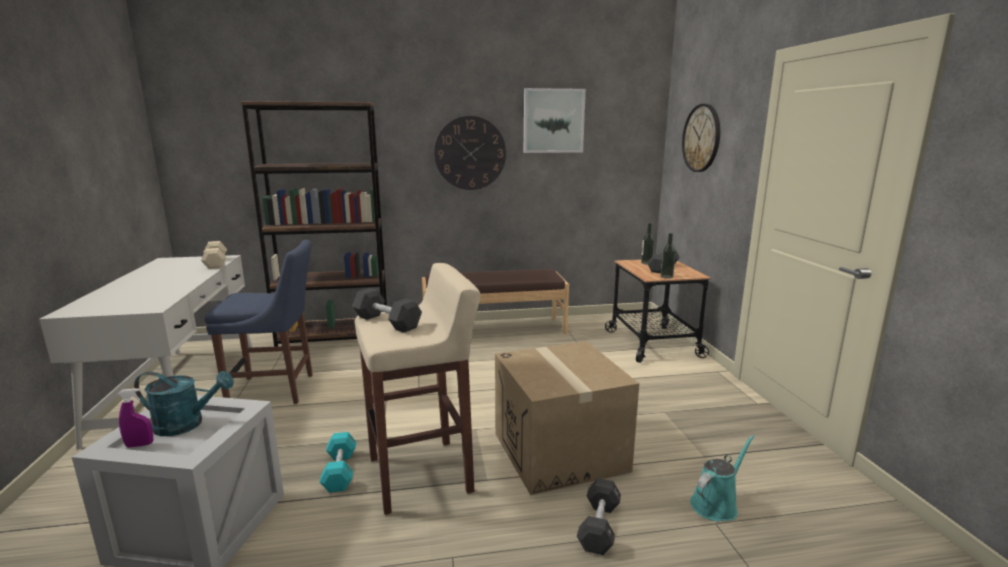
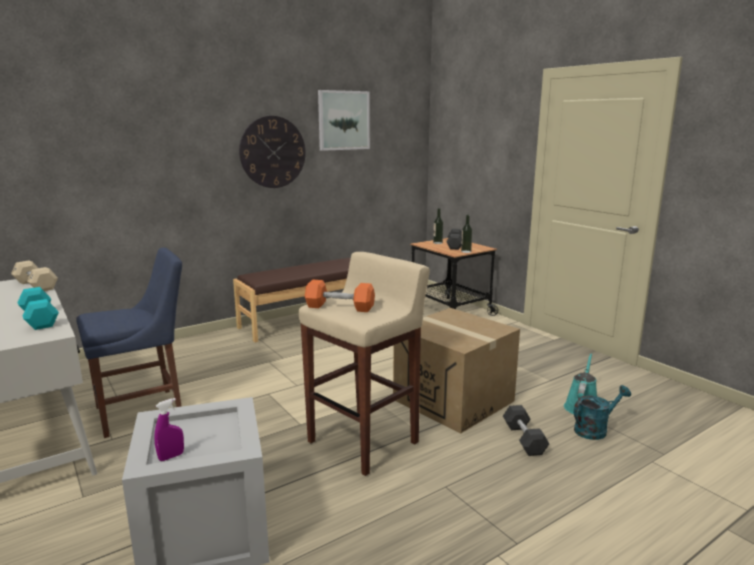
camera: 25 degrees left, 0 degrees up
turquoise watering can [134,371,234,436] -> turquoise watering can moved to [574,385,631,440]
brown bookcase [241,101,387,347] -> none
turquoise dumbbell [320,432,356,493] -> turquoise dumbbell moved to [17,287,59,330]
black dumbbell [352,288,422,333] -> orange dumbbell [305,280,375,312]
wall clock [682,104,720,172] -> none

